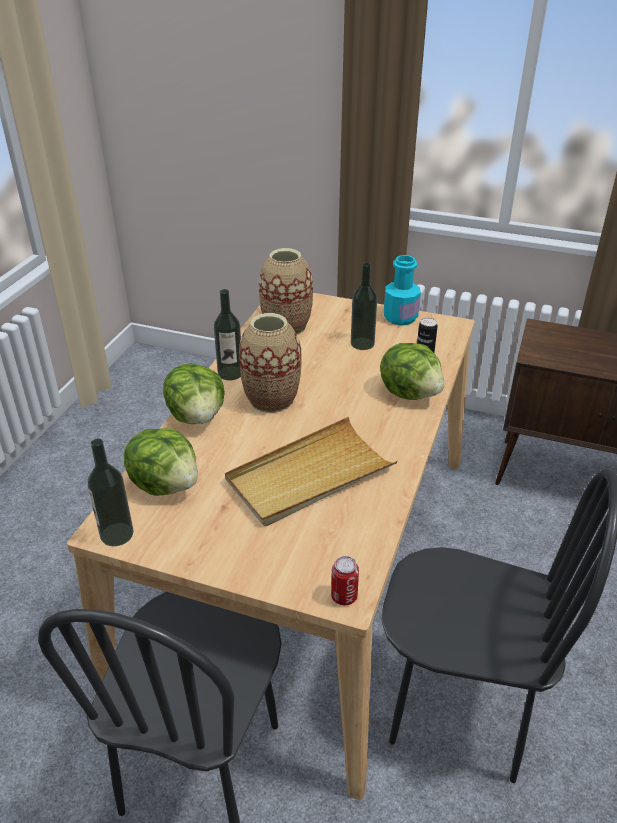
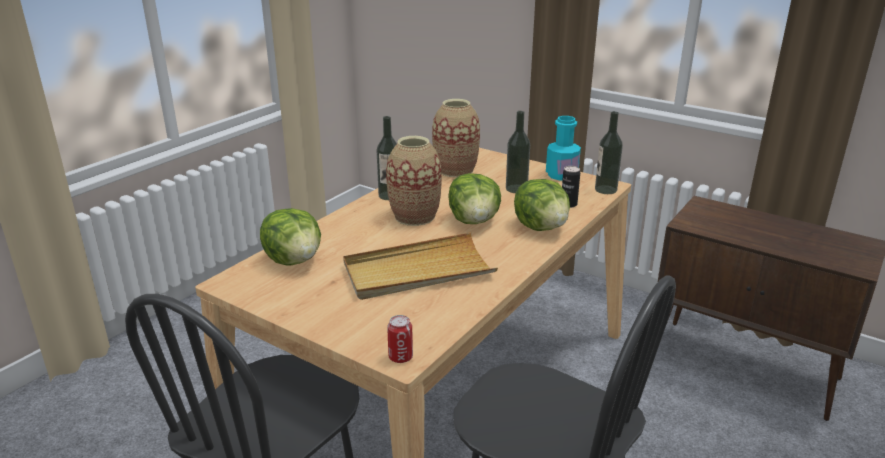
camera: 15 degrees right, 10 degrees down
bottle [88,439,134,546] -> bottle moved to [595,111,623,194]
lettuce [163,363,225,424] -> lettuce moved to [449,173,501,224]

